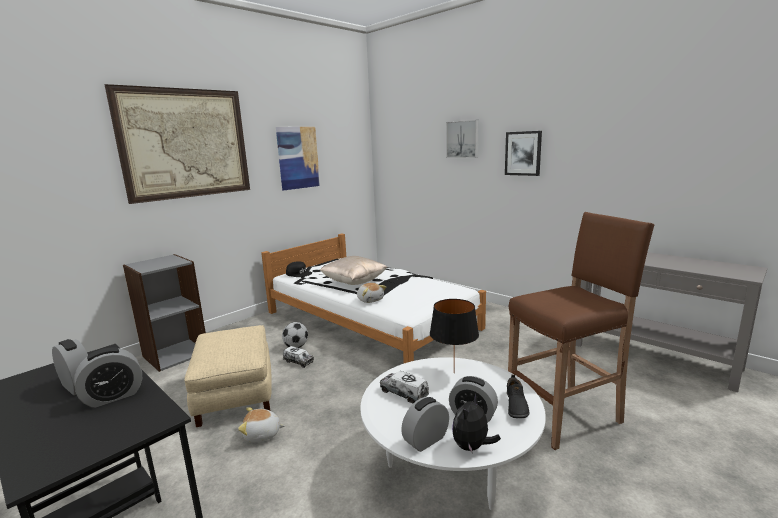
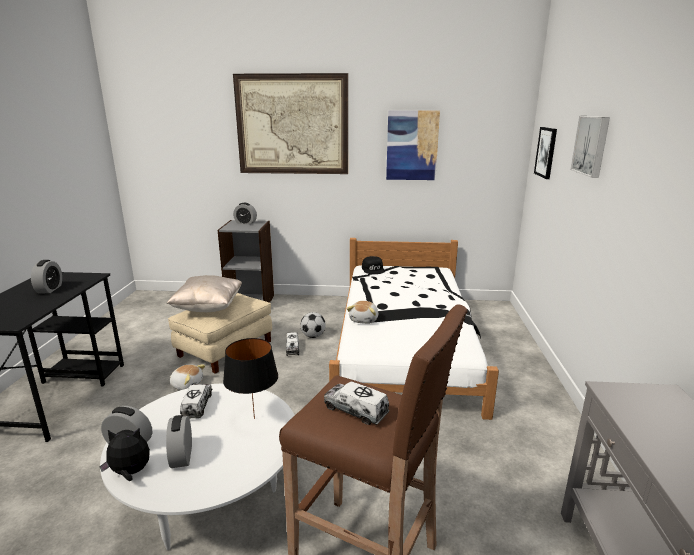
camera: 50 degrees right, 5 degrees up
alarm clock [74,347,142,408] -> alarm clock moved to [233,203,257,224]
plush toy [238,407,285,443] -> plush toy turned 150 degrees clockwise [170,364,205,390]
beige pillow [320,256,387,285] -> beige pillow moved to [166,275,242,312]
picture [505,131,542,176] -> picture moved to [534,127,557,179]
black shoe [507,375,530,418] -> none
none -> toy truck [324,381,389,425]

